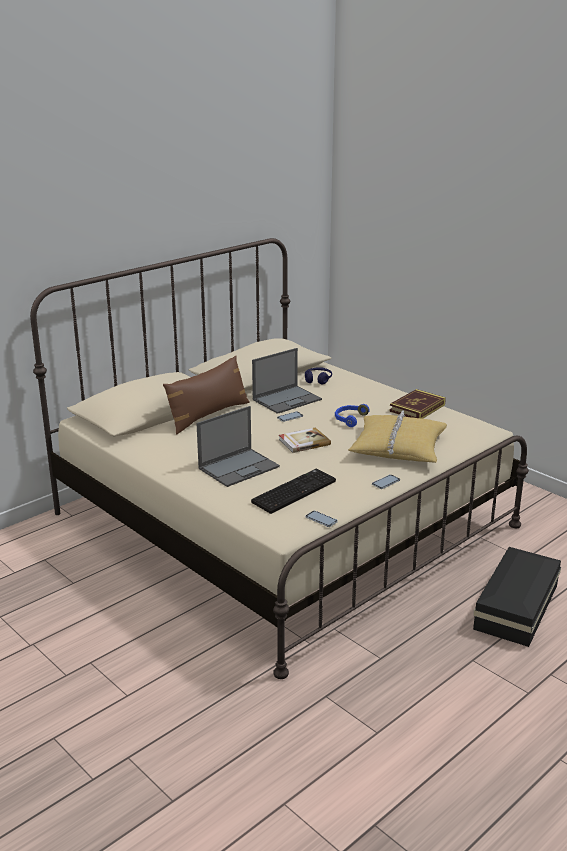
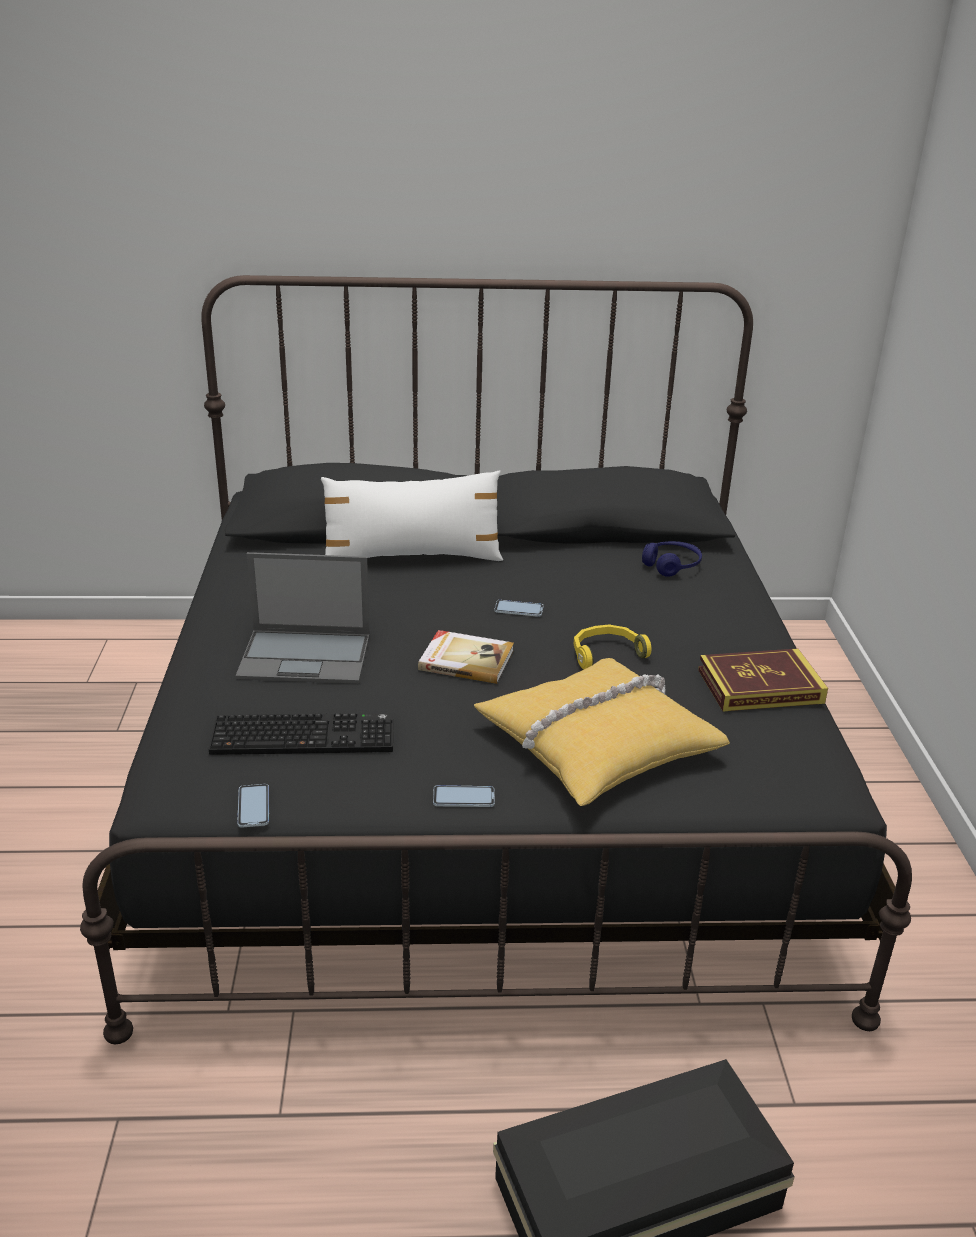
camera: 40 degrees right, 5 degrees up
beige bed [30,238,529,679] -> black bed [80,275,912,1044]
brown pillow [163,355,250,434] -> white pillow [321,470,503,561]
laptop [252,348,322,414] -> none
blue headphones [335,404,369,427] -> yellow headphones [574,625,651,669]

